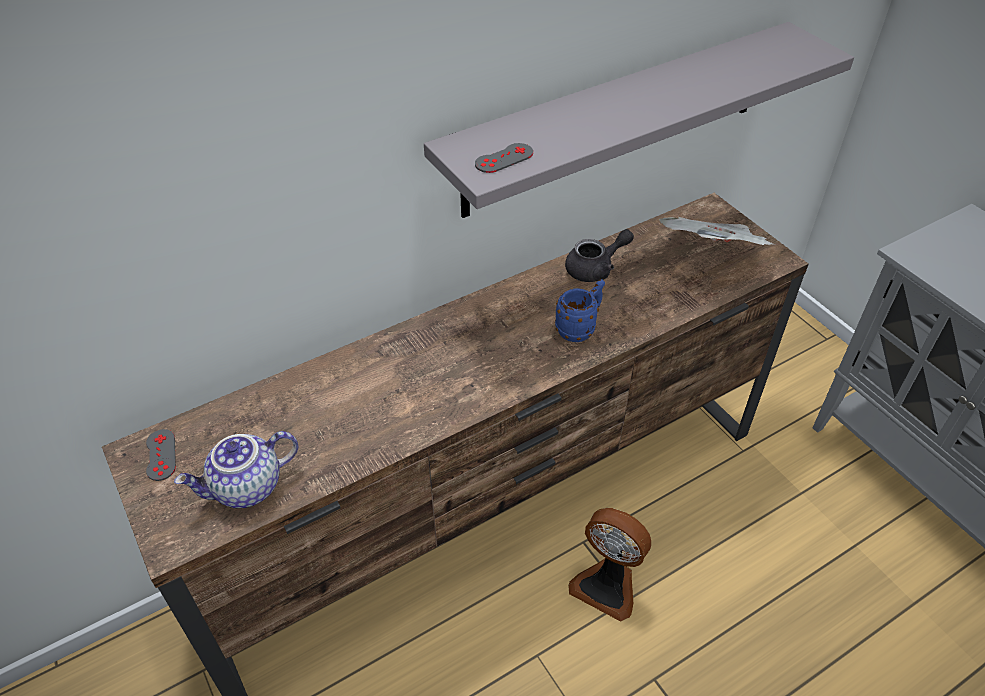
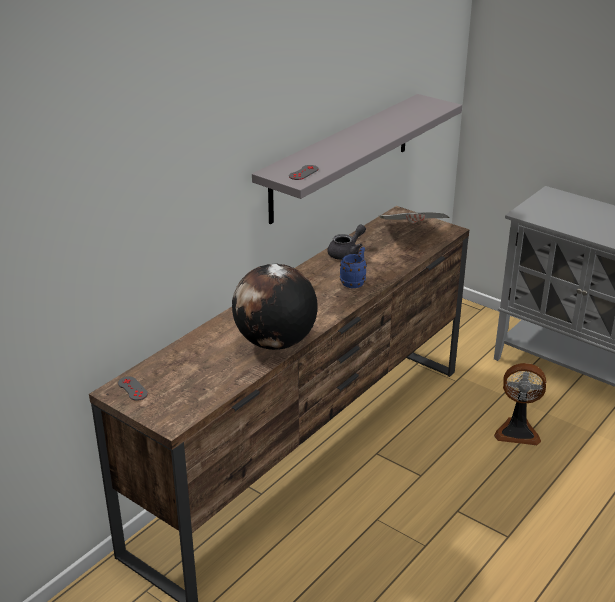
camera: 20 degrees left, 15 degrees down
teapot [174,431,298,508] -> none
fan [568,508,651,622] -> fan moved to [494,363,546,445]
none -> globe [232,264,318,350]

